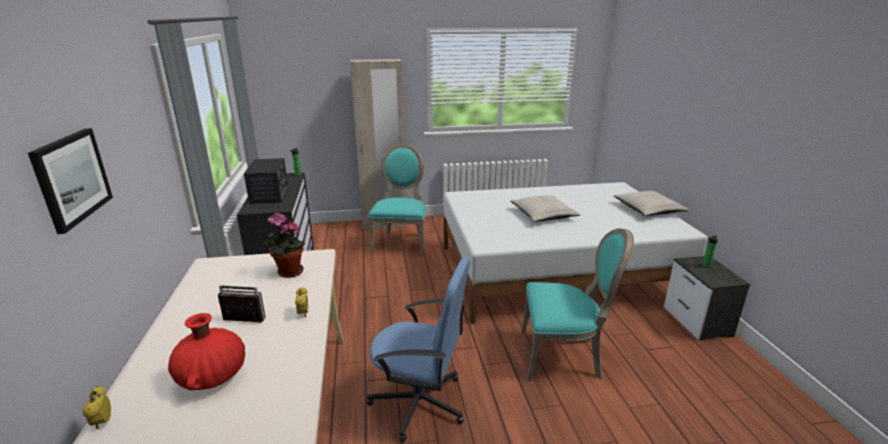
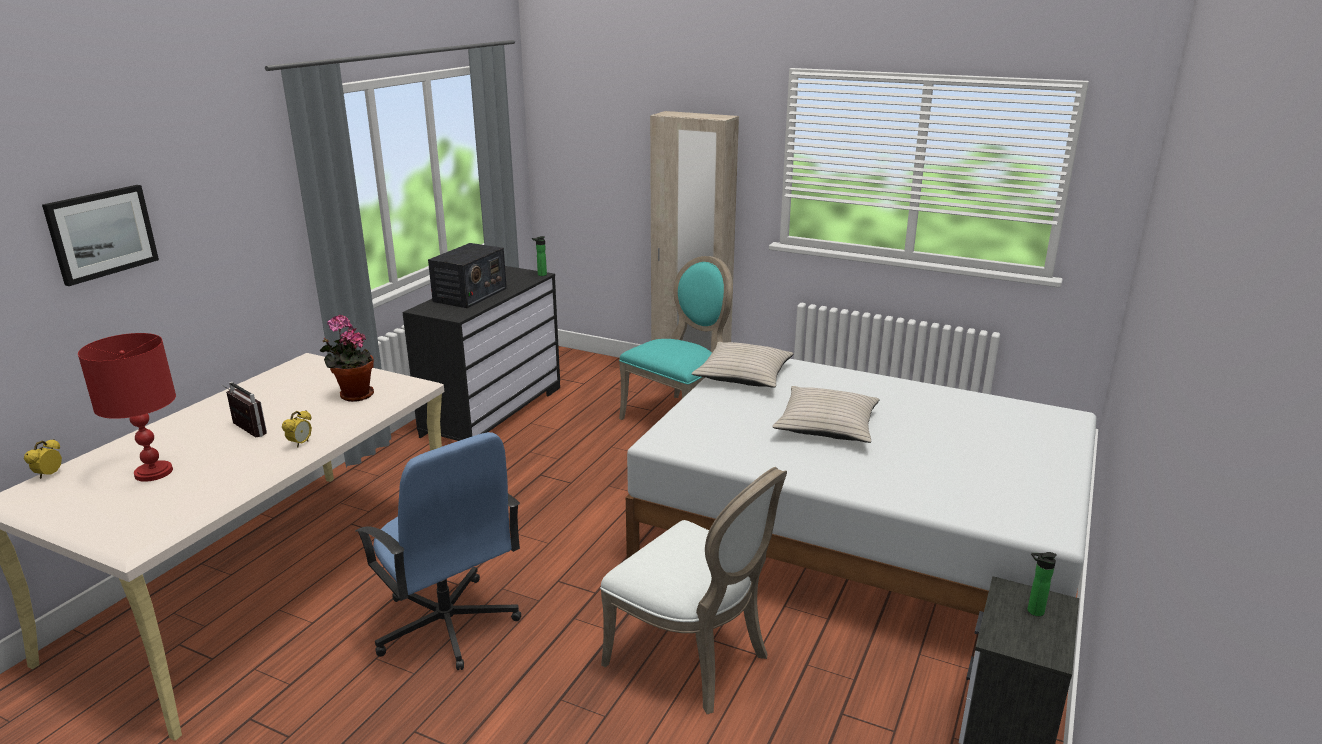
camera: 35 degrees right, 0 degrees up
red vase [168,313,245,390] -> red table lamp [78,333,176,482]
turquoise chair [521,228,634,381] -> white chair [600,467,787,714]
beige pillow [614,191,689,216] -> beige pillow moved to [692,342,794,388]

